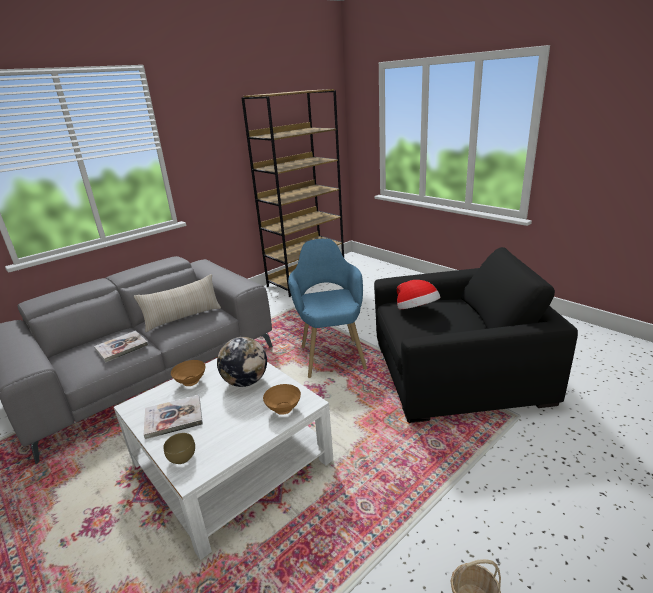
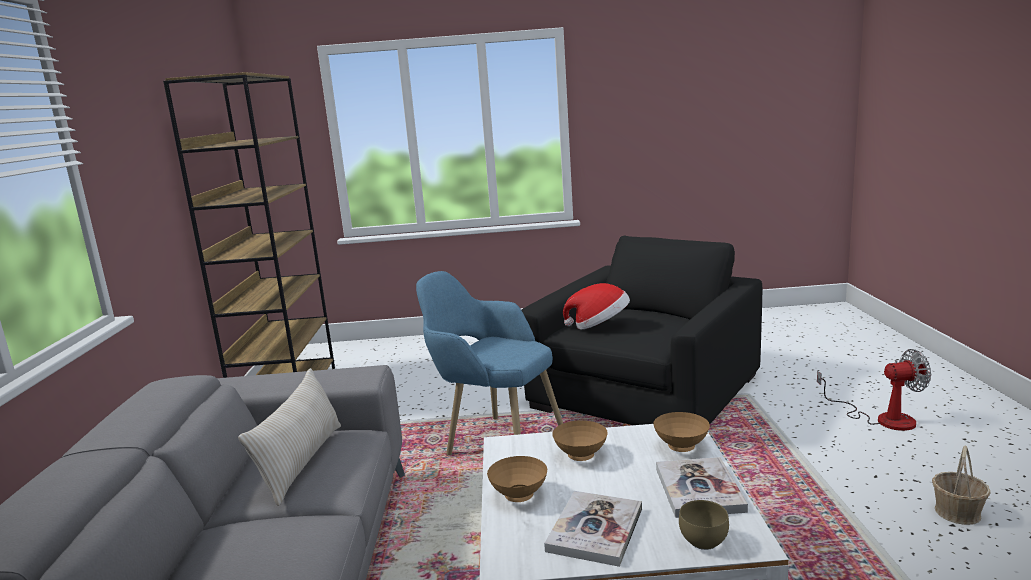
camera: 50 degrees left, 10 degrees down
book [94,331,148,363] -> book moved to [656,457,748,518]
globe [217,337,267,387] -> brown bowl [552,420,608,461]
none -> fan [817,349,931,431]

